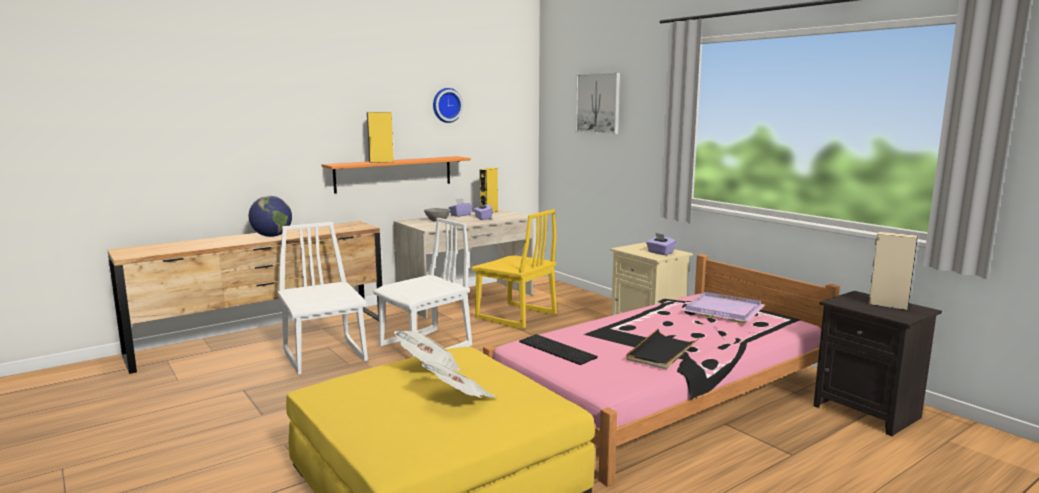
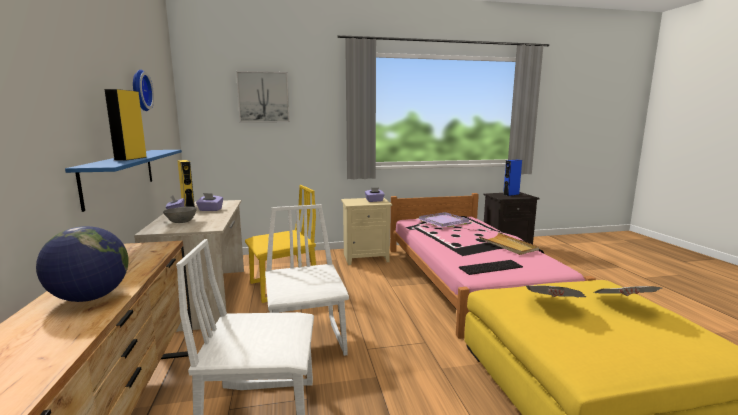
camera: 65 degrees left, 0 degrees up
orange shelf [321,156,471,193] -> blue shelf [65,150,182,212]
black tray [626,329,700,369] -> beige tray [479,233,539,255]
beige speaker [868,232,918,311] -> blue speaker [503,160,522,196]

